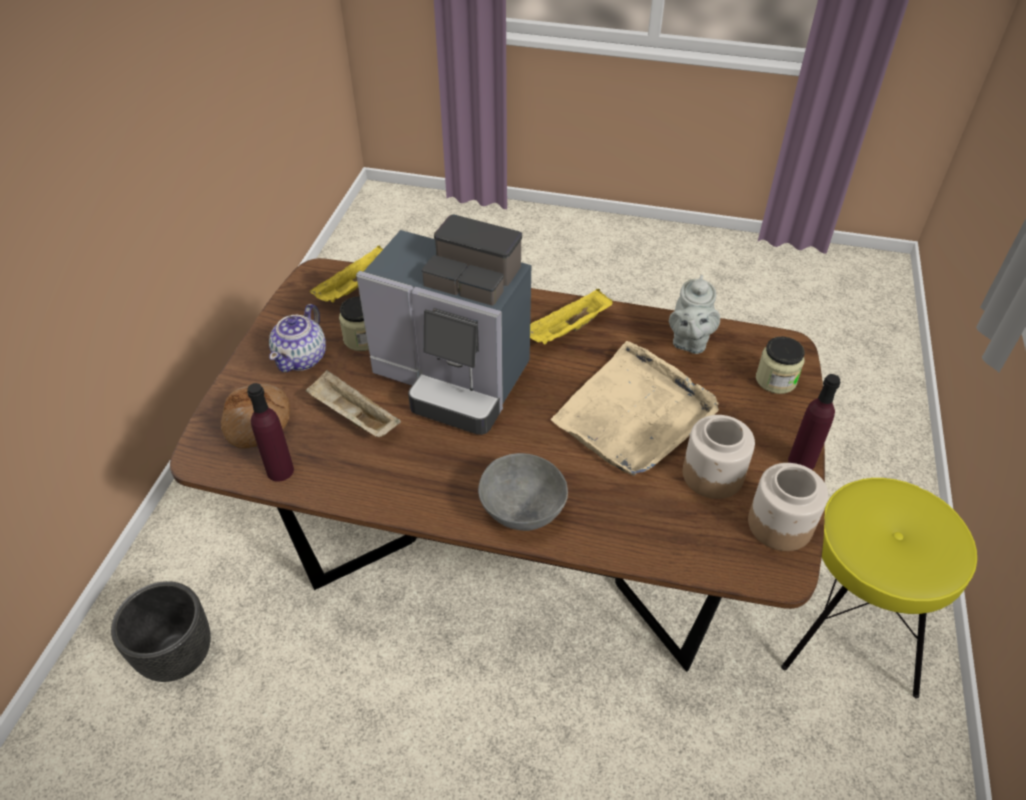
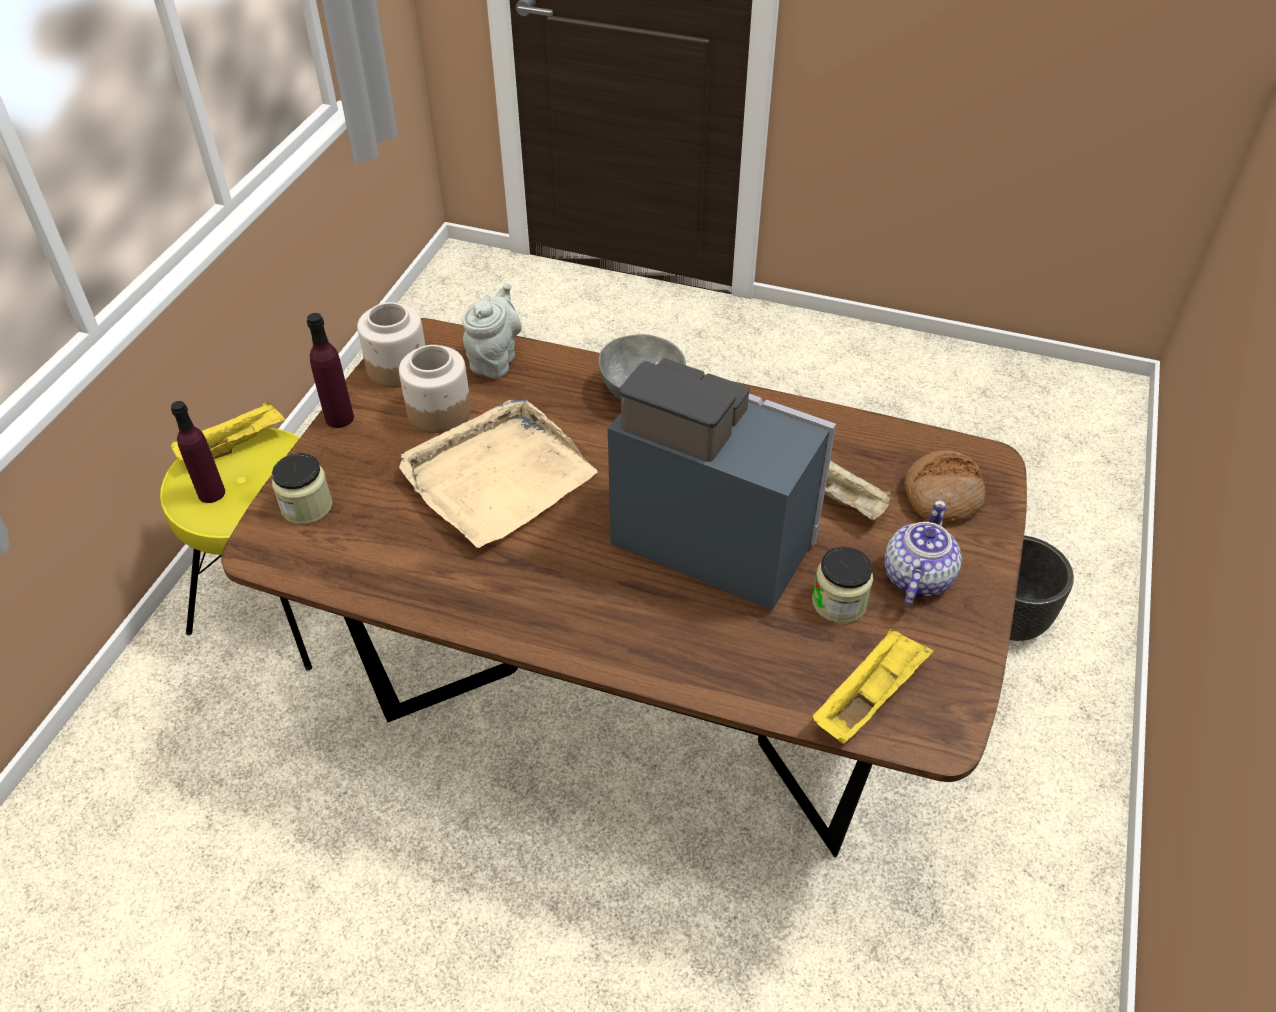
camera: 175 degrees left, 0 degrees up
purple bottle [247,383,294,482] -> purple bottle moved to [171,401,225,503]
yellow tray [530,289,613,345] -> yellow tray moved to [171,401,285,462]
grey teapot [669,275,720,354] -> grey teapot moved to [462,283,522,378]

